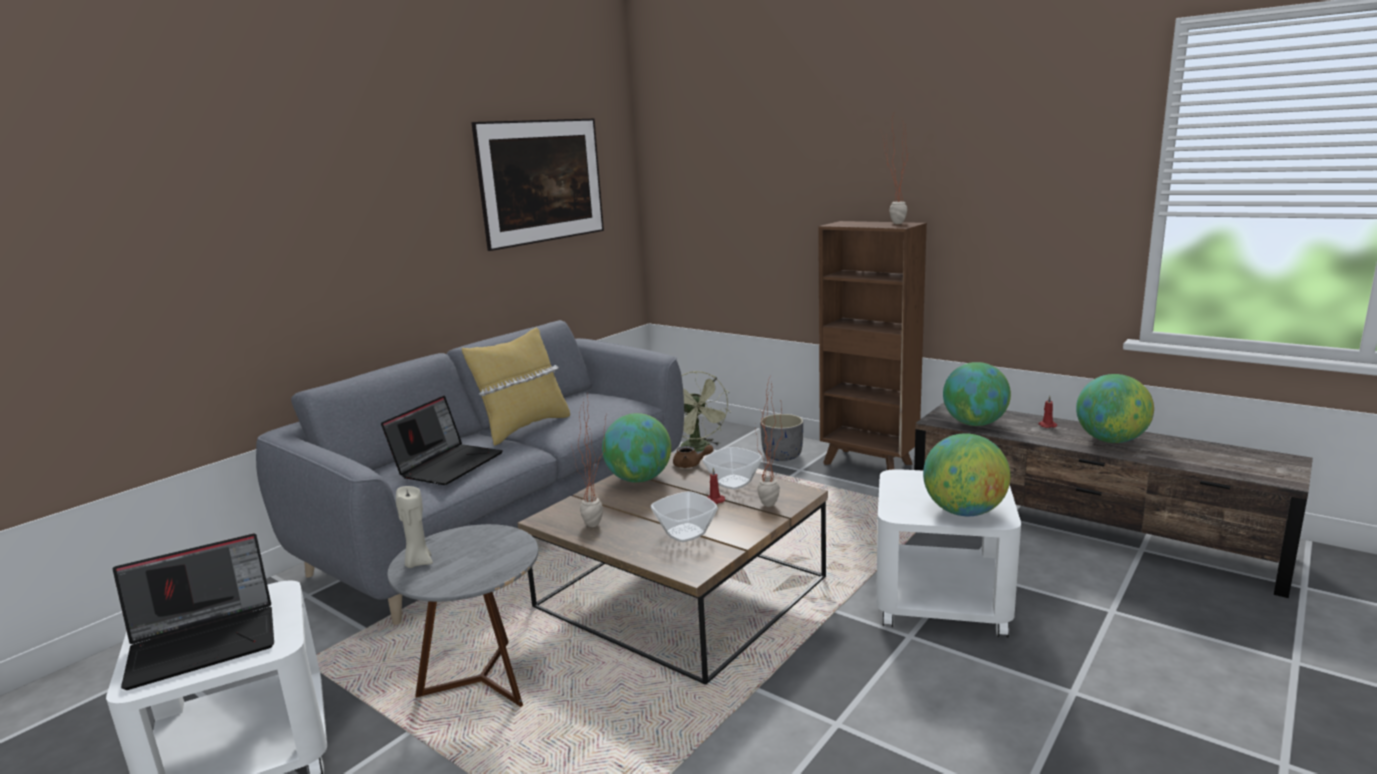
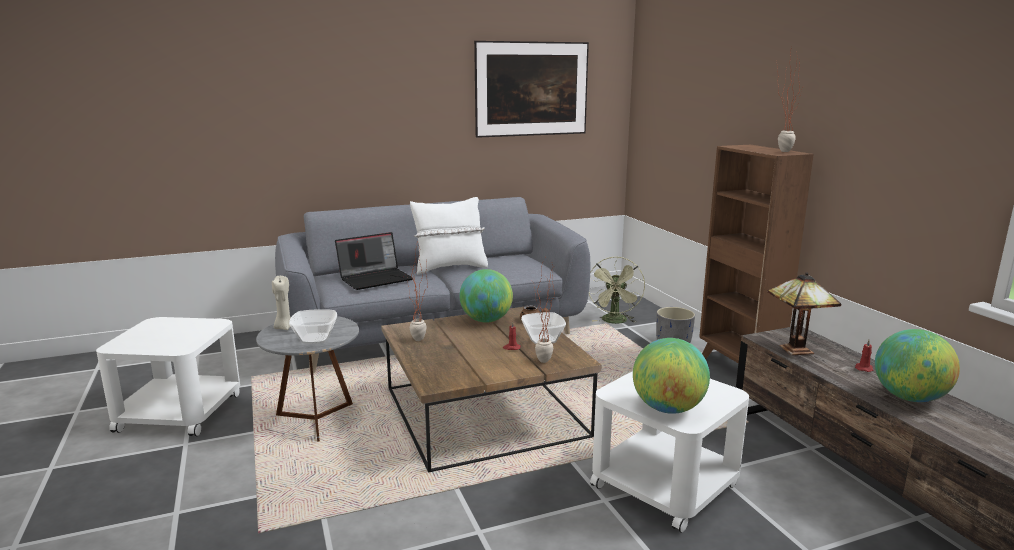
camera: 30 degrees right, 0 degrees up
laptop [113,534,274,690] -> none
yellow pillow [462,328,570,446] -> white pillow [410,197,488,275]
bowl [651,491,718,542] -> bowl moved to [289,309,337,344]
globe [943,362,1011,426] -> table lamp [767,272,841,355]

